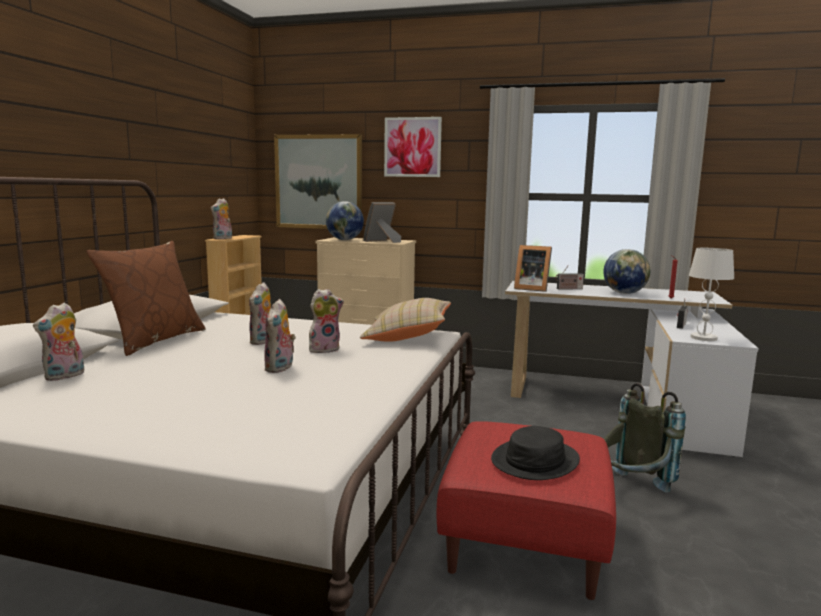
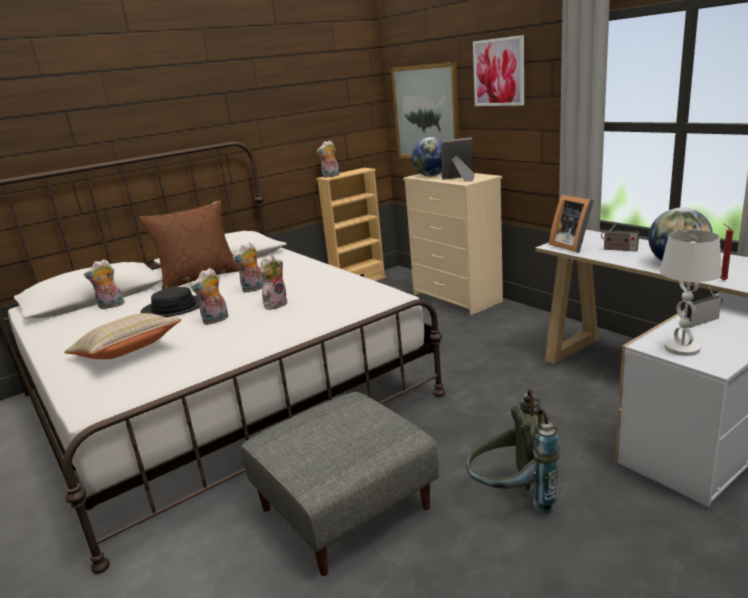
camera: 40 degrees right, 10 degrees up
plush toy [309,289,344,353] -> plush toy turned 60 degrees counterclockwise [260,255,288,310]
beige pillow [360,298,451,342] -> beige pillow moved to [64,313,182,359]
red ottoman [437,421,616,600] -> grey ottoman [241,392,439,576]
black hat [491,426,580,480] -> black hat moved to [140,287,200,317]

